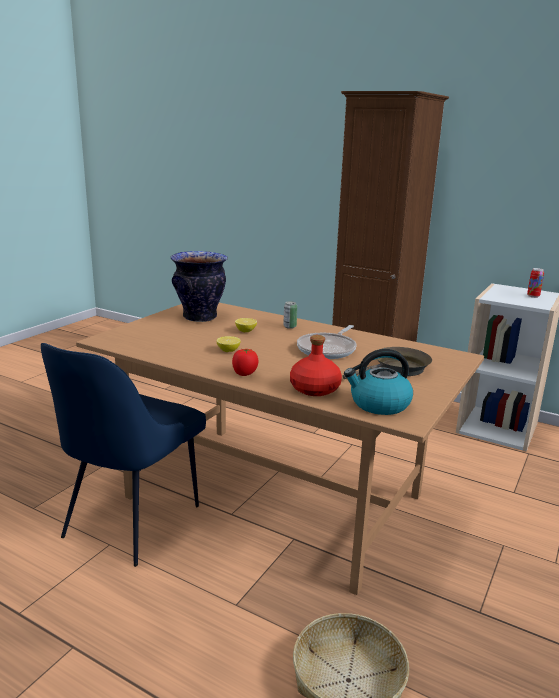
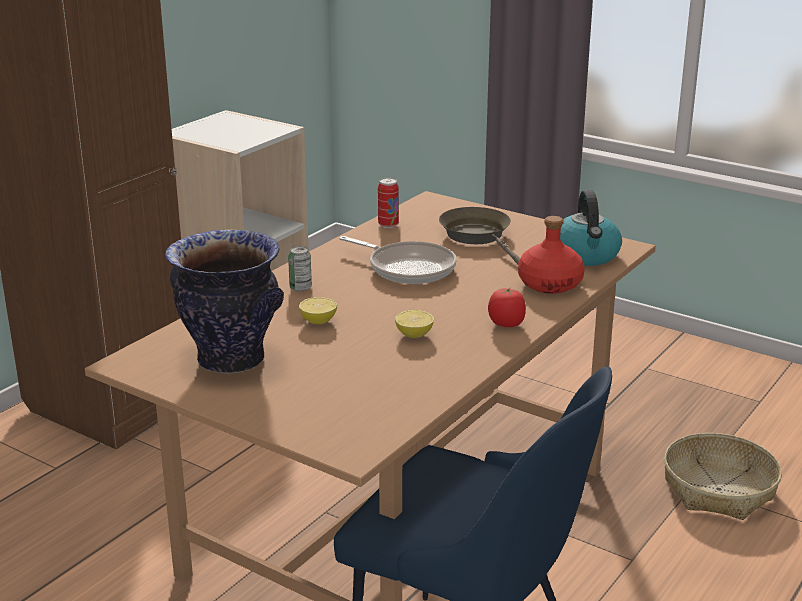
camera: 85 degrees left, 5 degrees up
can [527,268,544,298] -> can moved to [378,178,399,228]

